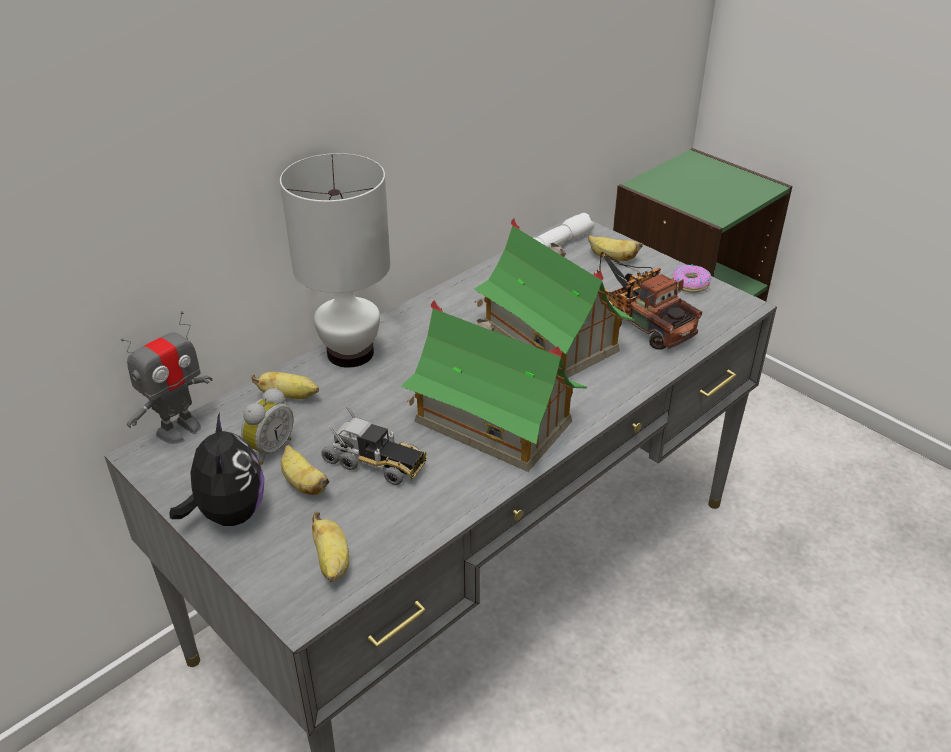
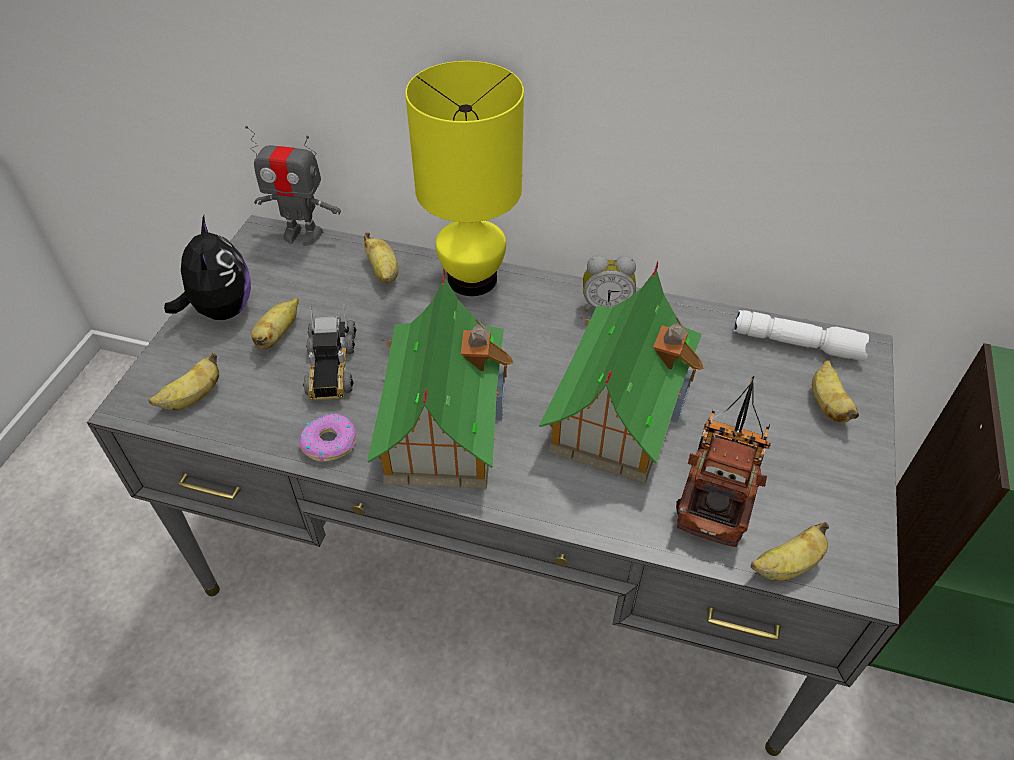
camera: 60 degrees right, 10 degrees up
plush toy [169,412,264,526] -> plush toy turned 60 degrees counterclockwise [164,216,251,320]
alarm clock [241,388,294,465] -> alarm clock moved to [583,255,636,312]
white table lamp [280,153,390,368] -> yellow table lamp [405,61,524,296]
donut [673,265,711,293] -> donut moved to [299,414,356,462]
none -> banana [750,522,829,581]

